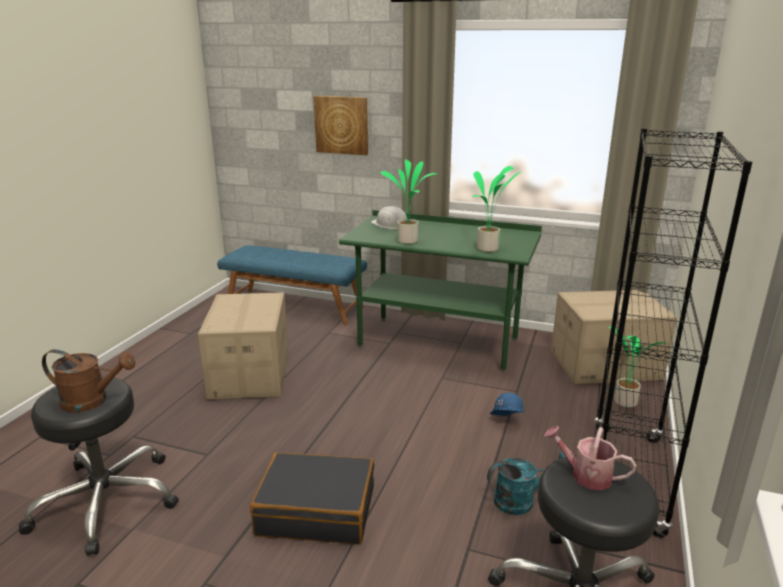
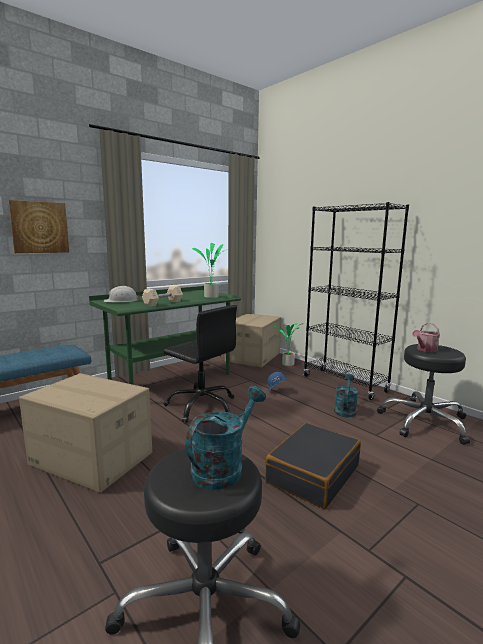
camera: 60 degrees left, 10 degrees down
brown watering can [42,349,136,413] -> turquoise watering can [186,386,266,490]
potted plant [380,159,437,244] -> beige dumbbell [142,286,183,306]
none -> black office chair [163,305,237,423]

